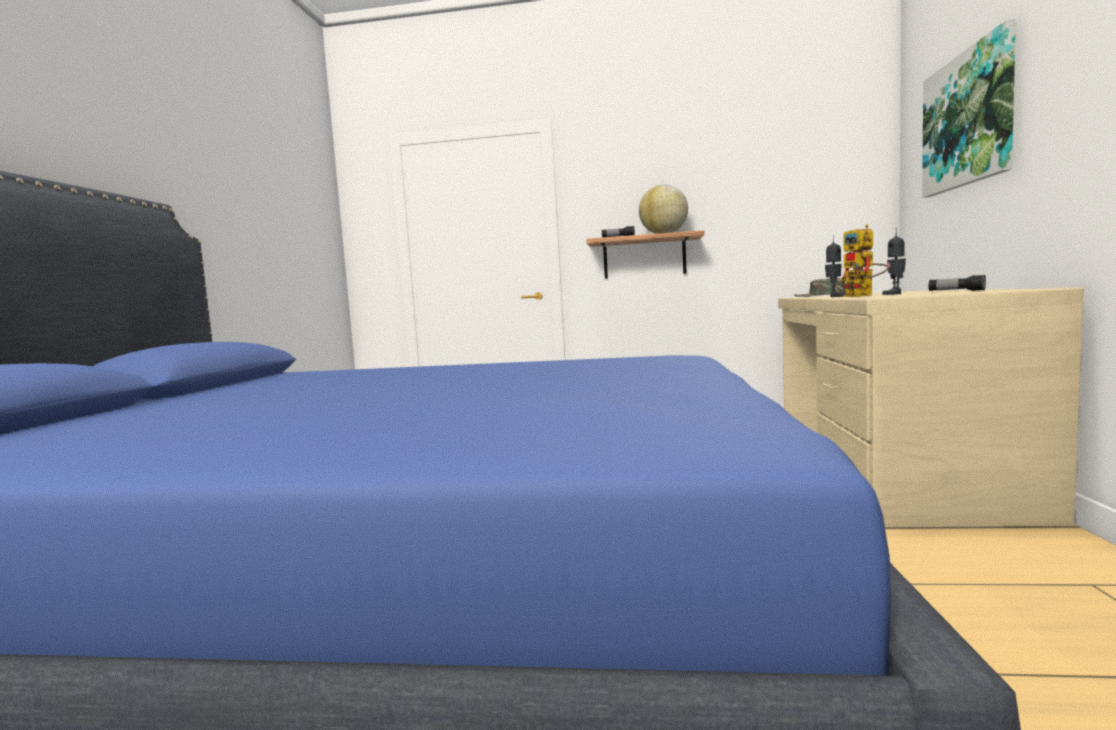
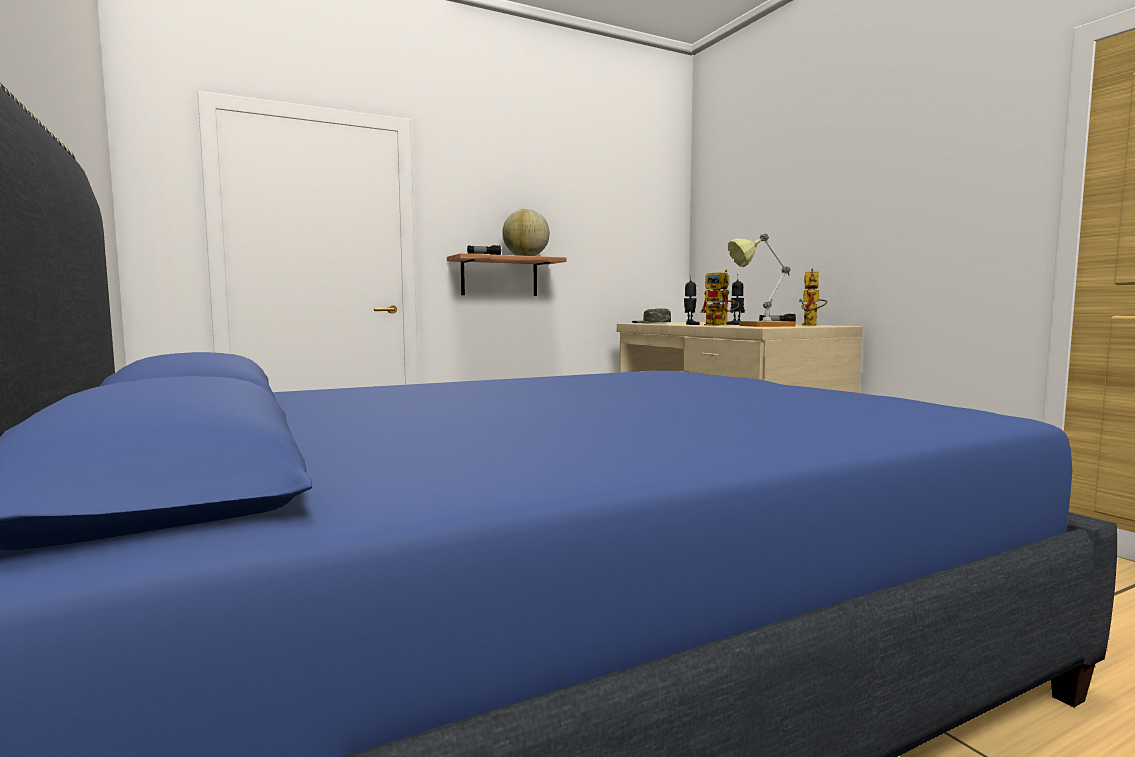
camera: 35 degrees left, 0 degrees up
picture [922,19,1016,198] -> none
none -> table lamp [728,234,796,327]
none -> toy robot [799,269,827,325]

